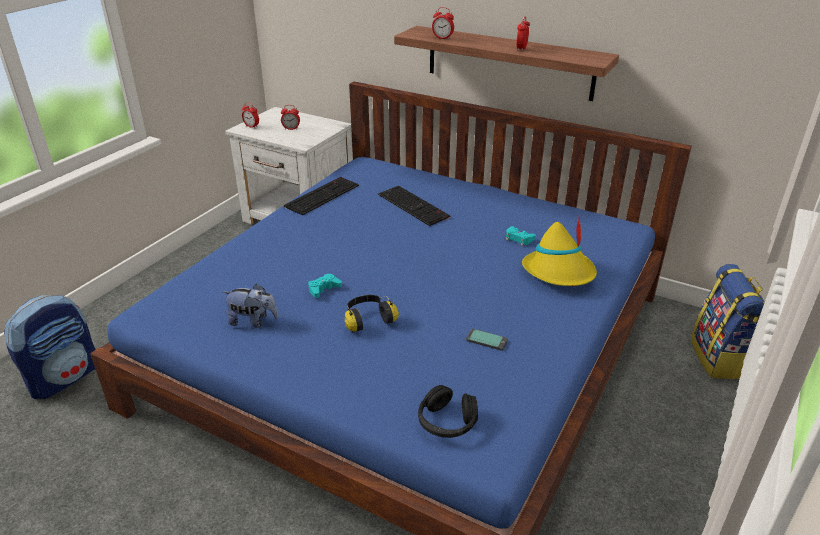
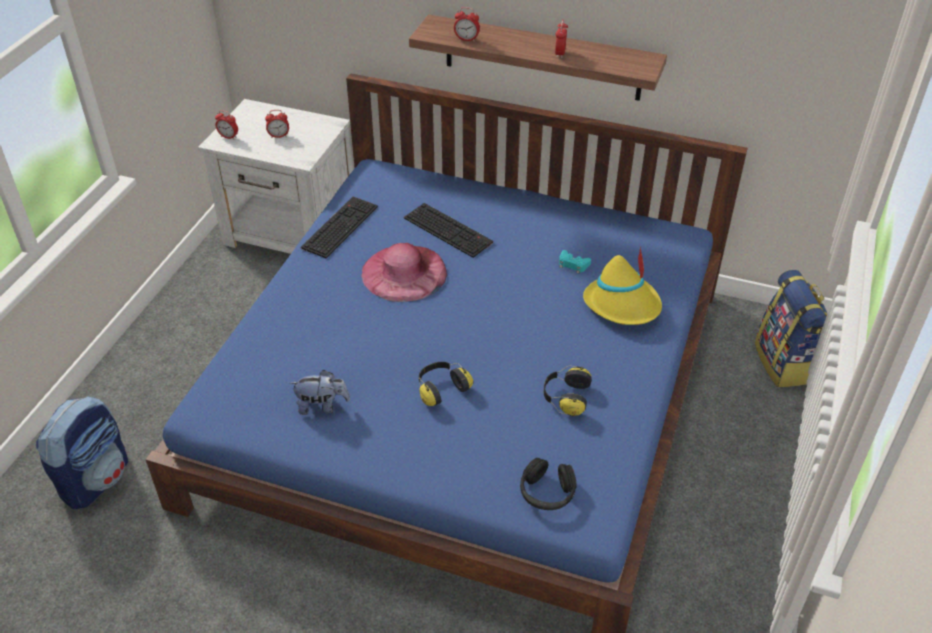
camera: 10 degrees left, 10 degrees up
turquoise game controller [308,274,342,298] -> none
phone [466,329,508,351] -> headphones [544,365,592,416]
none -> pink hat [362,243,447,302]

